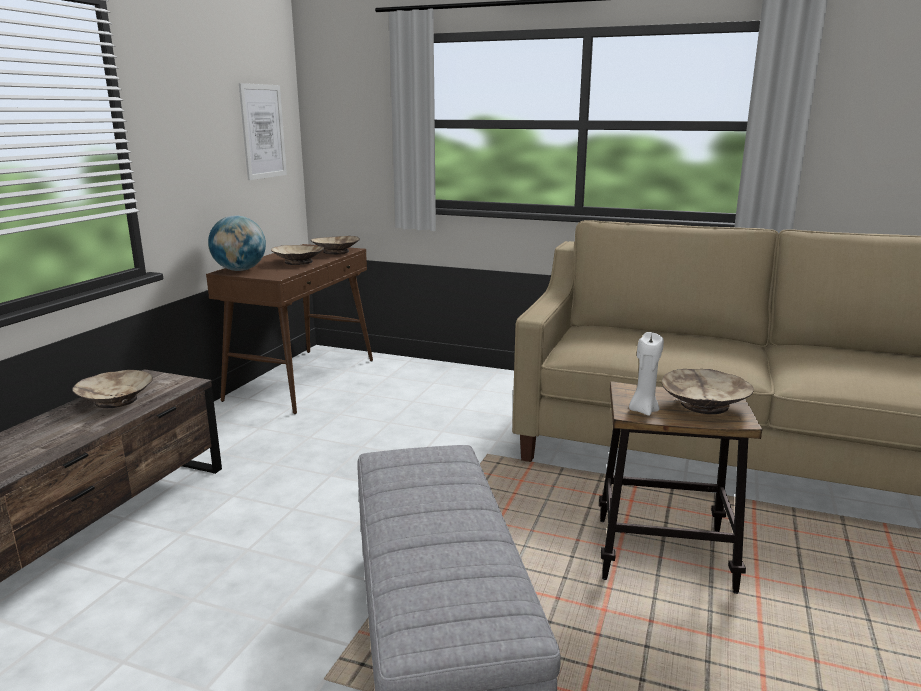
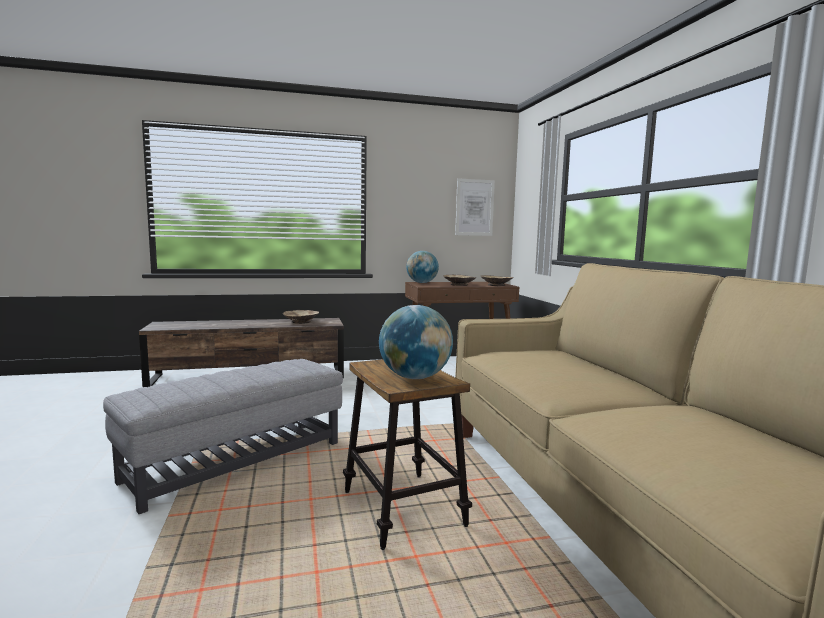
camera: 55 degrees right, 10 degrees down
white candle [629,332,664,416] -> none
beige bowl [662,369,754,414] -> globe [379,305,453,379]

